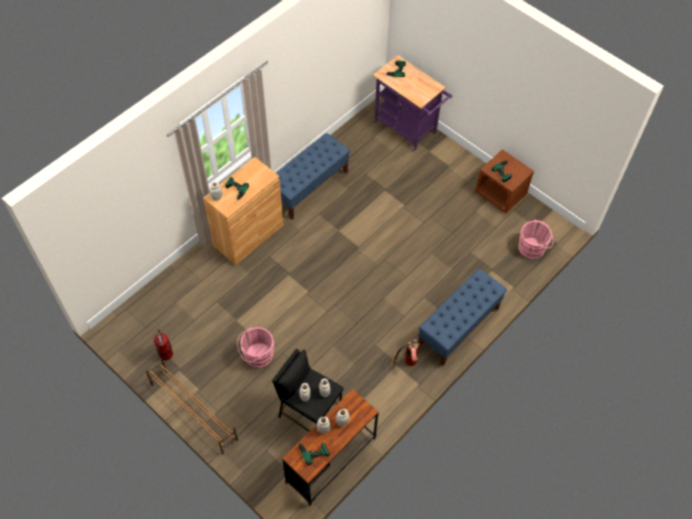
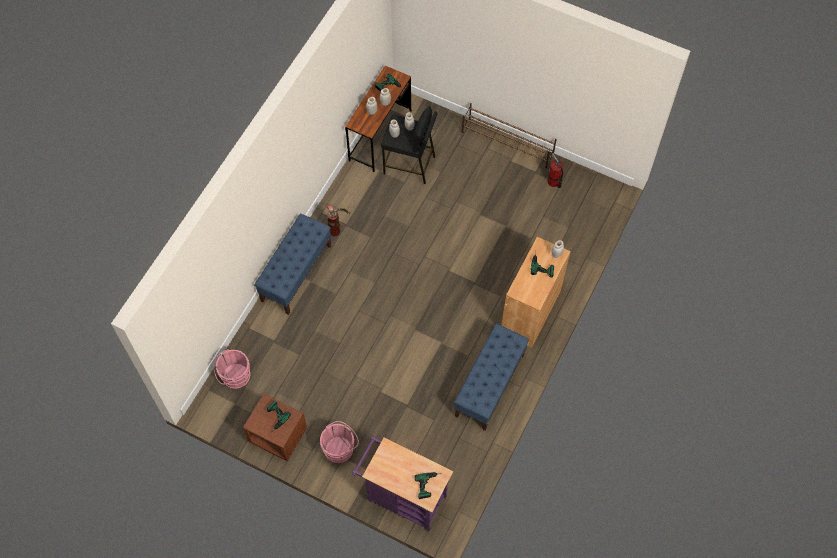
camera: 165 degrees right, 5 degrees up
pink bucket [237,327,274,367] -> pink bucket moved to [320,421,359,463]

